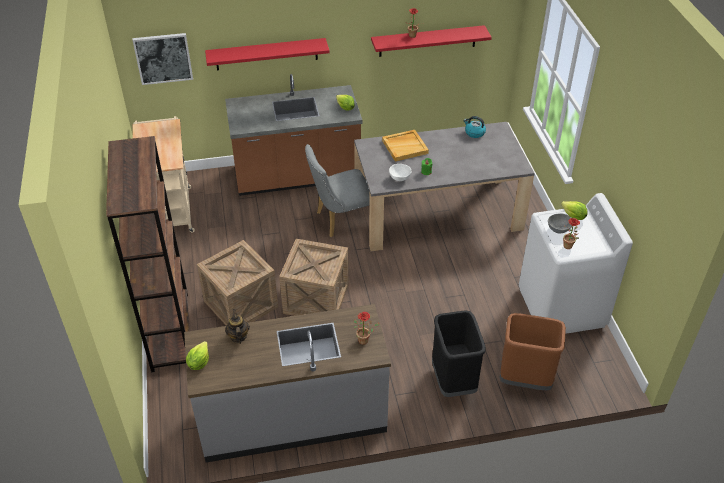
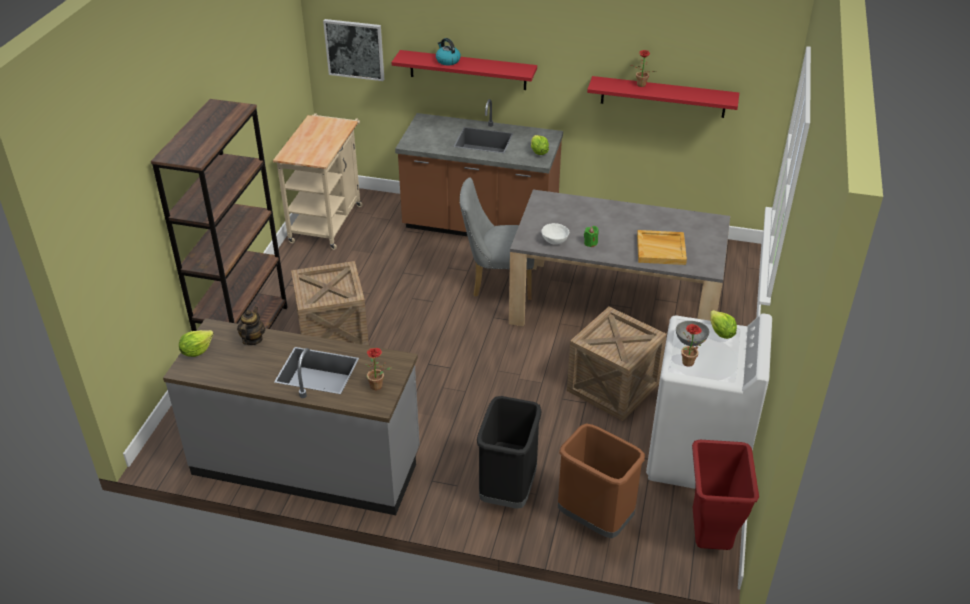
camera: 25 degrees right, 5 degrees down
crate [279,239,349,316] -> crate moved to [567,307,667,421]
beige tray [382,130,429,162] -> beige tray moved to [637,230,687,265]
kettle [463,116,486,138] -> kettle moved to [436,38,461,65]
none -> red trash can [692,440,759,550]

